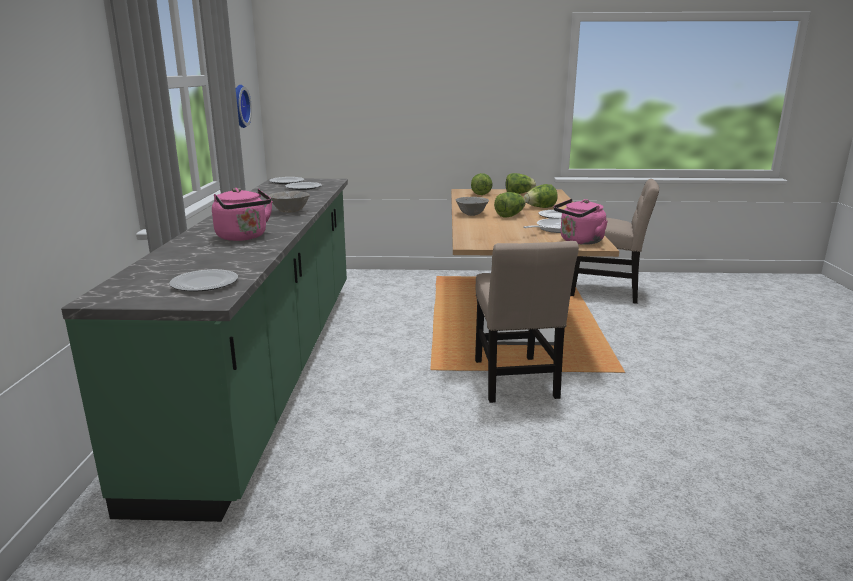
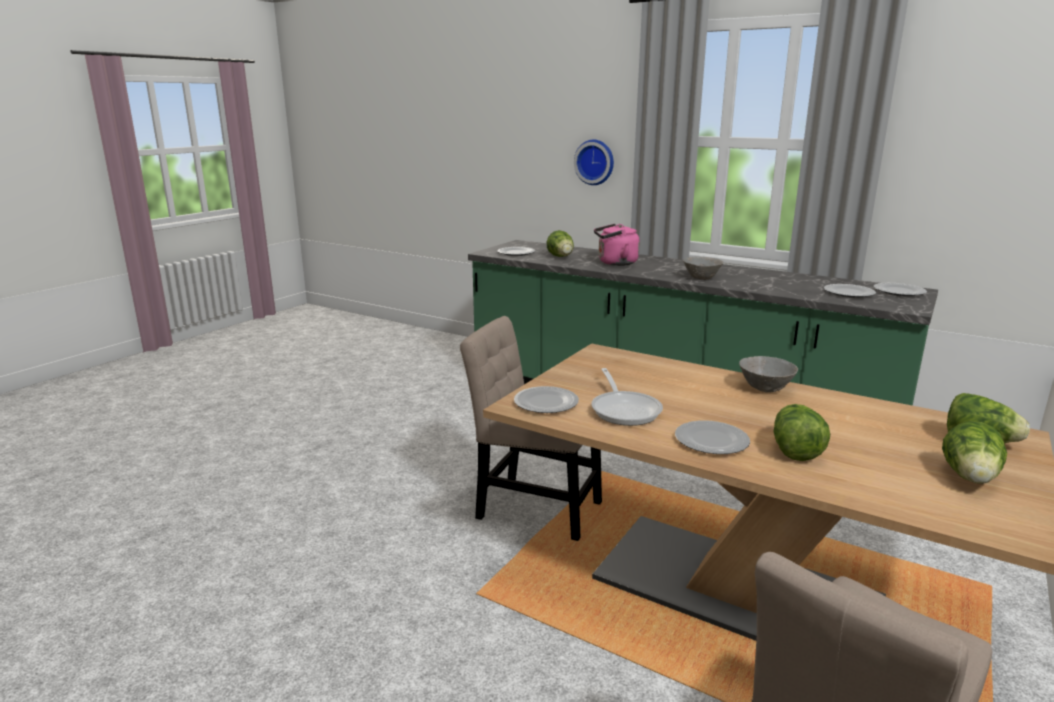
camera: 120 degrees right, 0 degrees up
wall clock [236,85,252,128] -> wall clock moved to [574,140,614,185]
lettuce [494,192,526,218] -> lettuce moved to [546,230,574,257]
pink kettle [554,199,608,245] -> plate [514,386,579,413]

